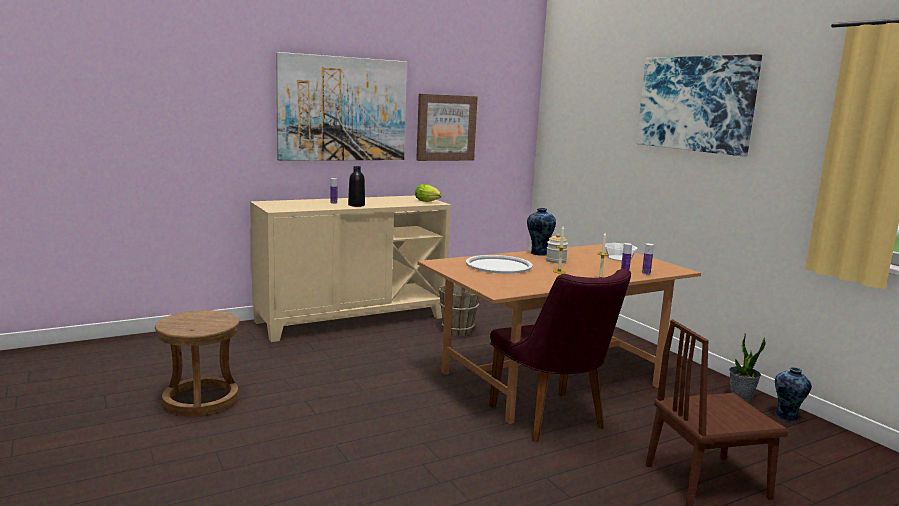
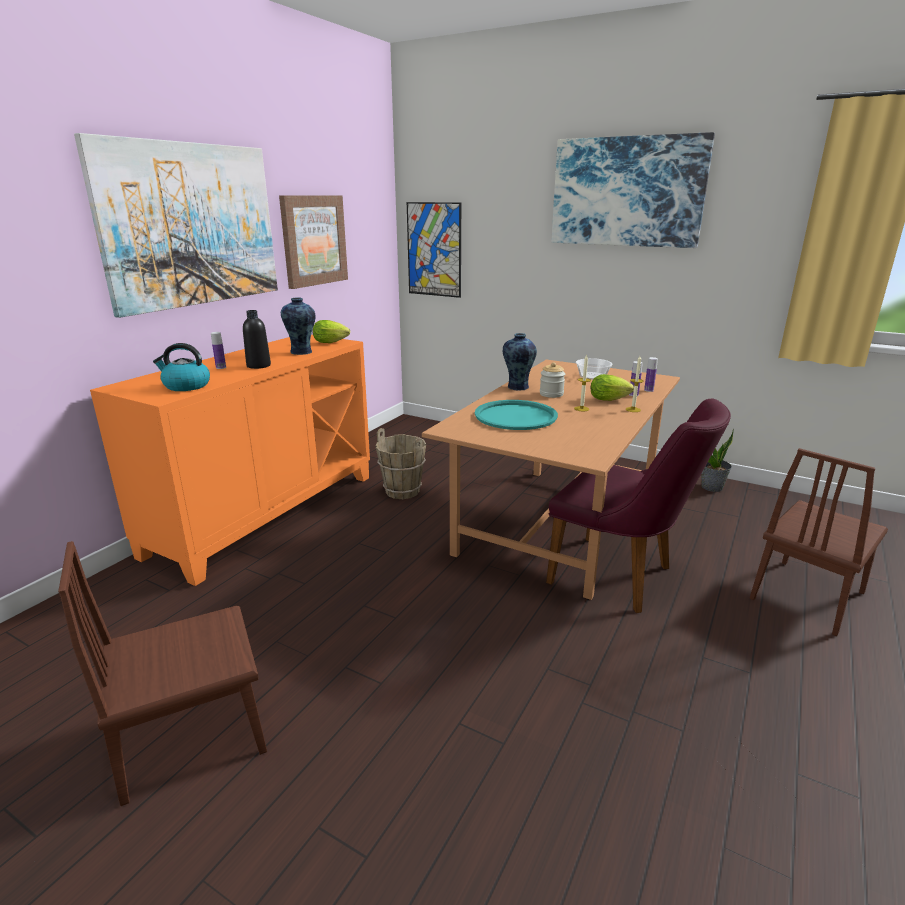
camera: 30 degrees left, 10 degrees up
brown stool [155,310,239,416] -> brown chair [58,541,267,806]
beige cabinet [250,196,451,342] -> orange cabinet [90,335,370,586]
white tray [466,255,533,274] -> turquoise tray [475,400,558,430]
vase [775,367,812,421] -> vase moved to [281,297,316,355]
none -> kettle [153,343,210,391]
none -> picture [407,202,461,298]
none -> lettuce [591,374,634,401]

